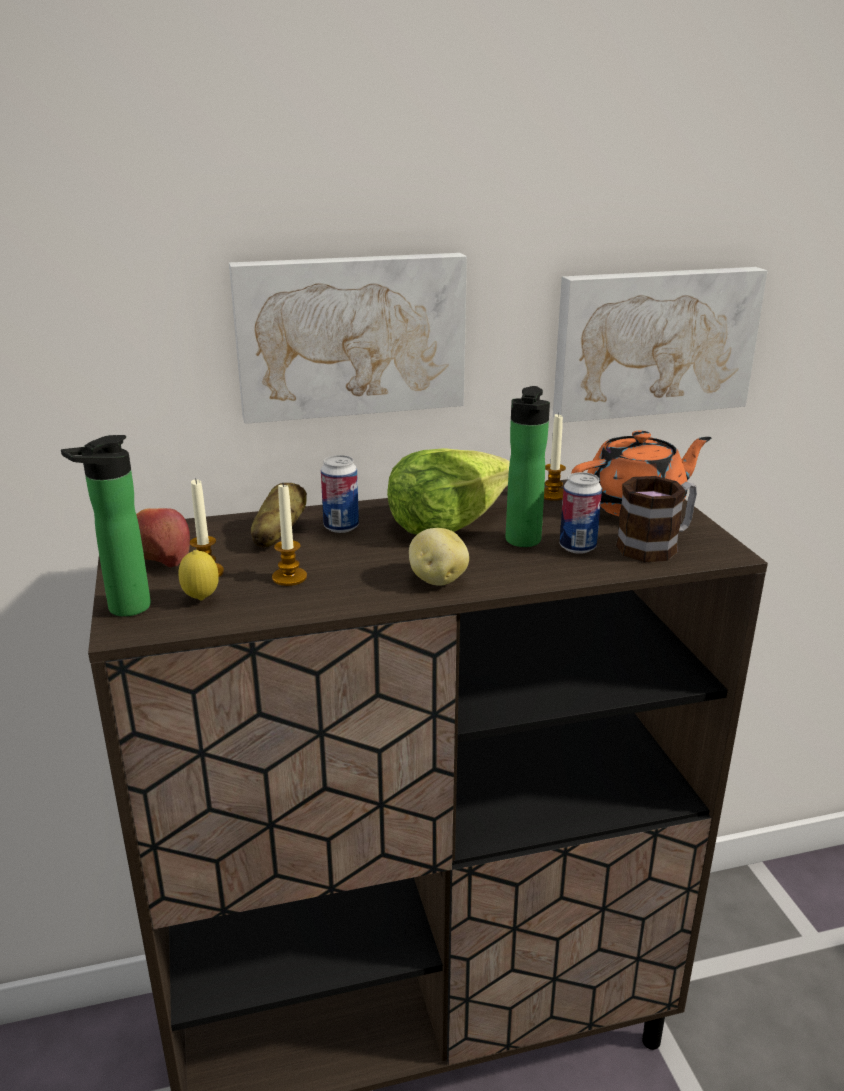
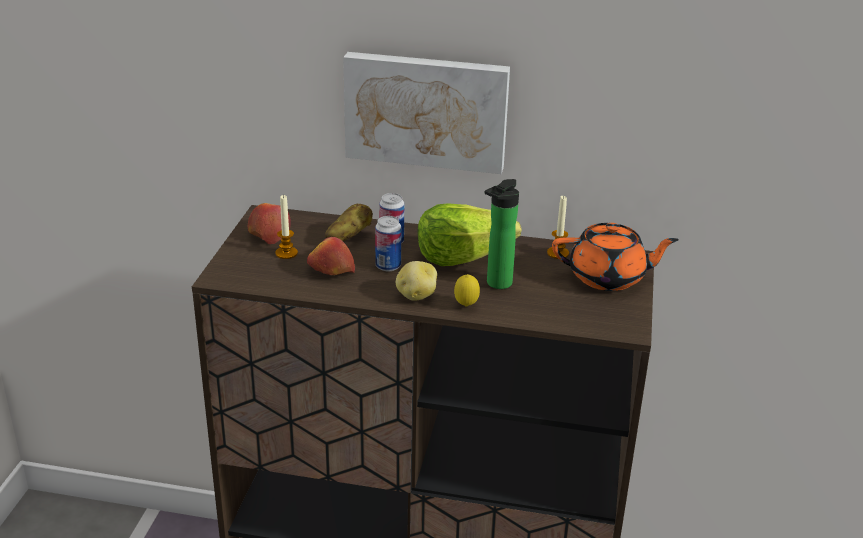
camera: 25 degrees right, 5 degrees up
bottle [61,435,151,616] -> none
lemon [178,550,219,600] -> lemon moved to [454,274,480,306]
candle [272,484,307,586] -> apple [307,237,355,275]
picture [553,267,768,423] -> none
can [560,472,602,554] -> can moved to [375,216,401,271]
mug [616,476,697,562] -> none

